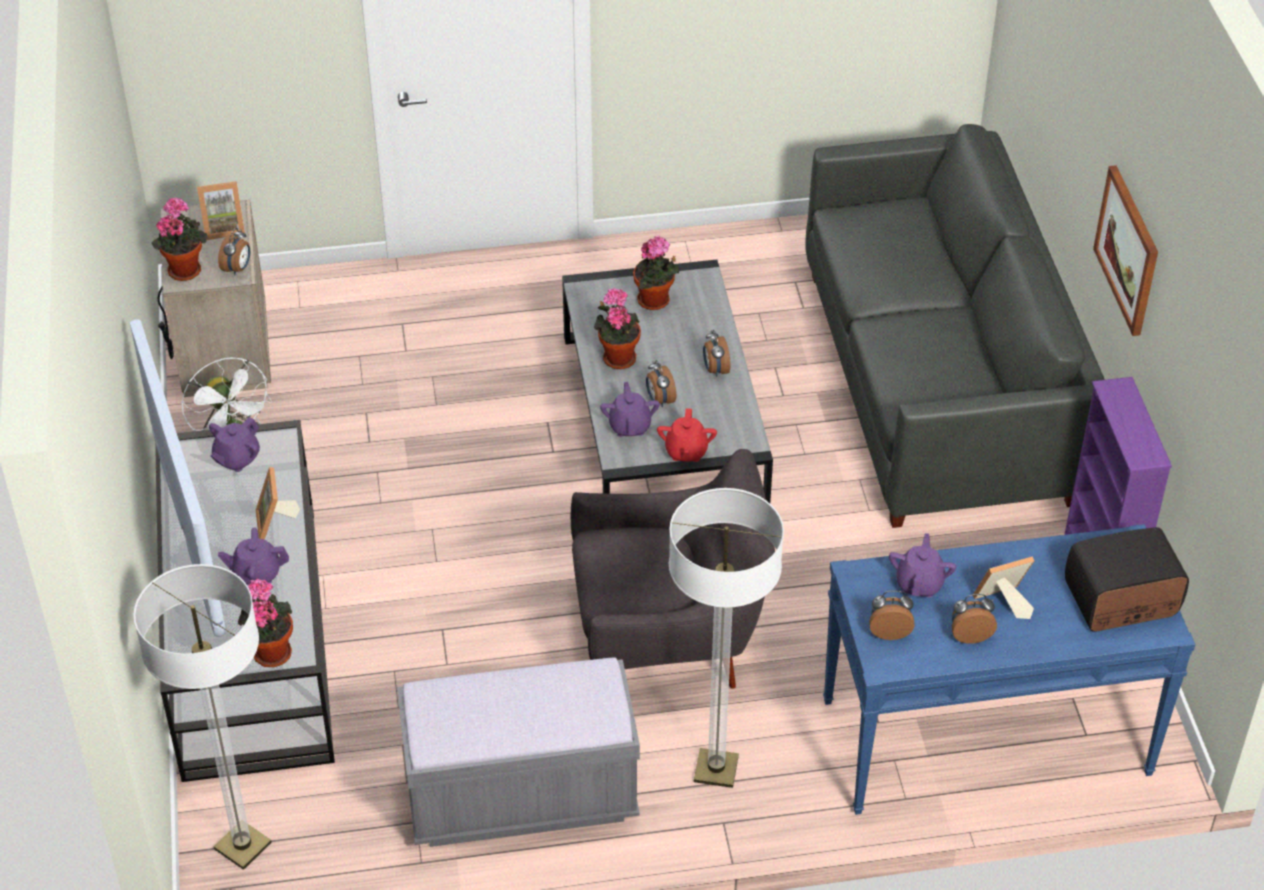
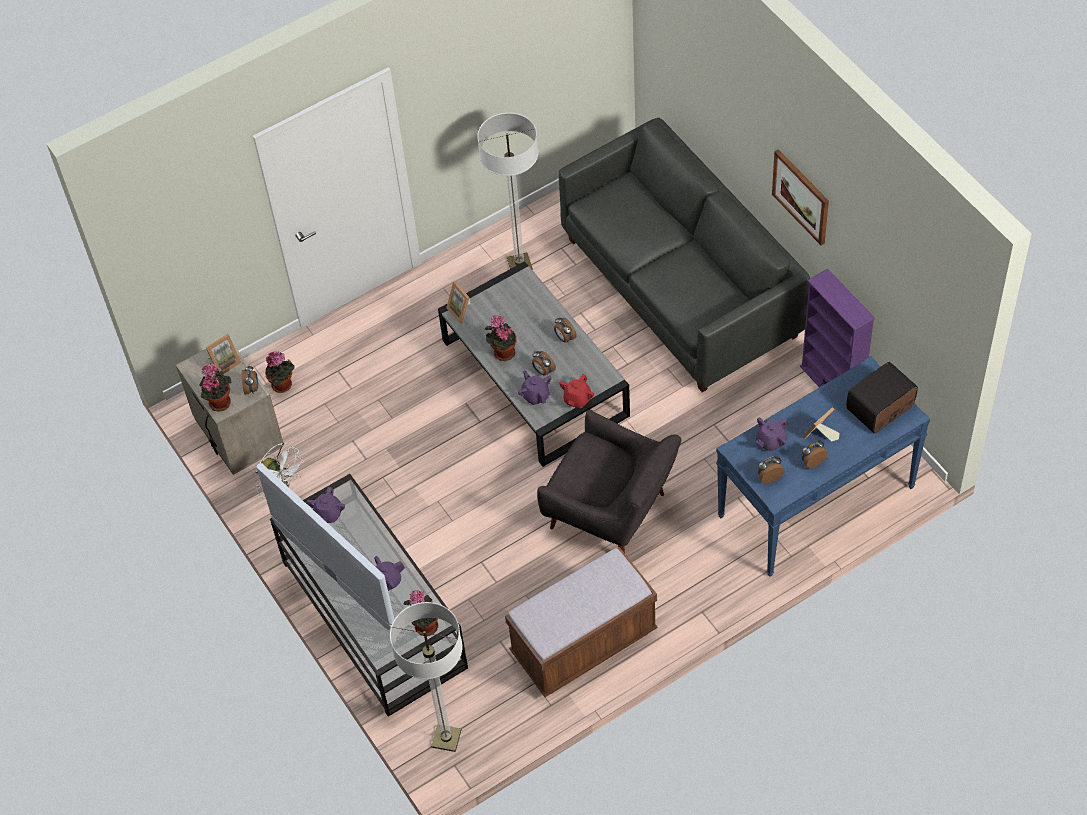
camera: 20 degrees left, 10 degrees up
picture frame [256,467,300,540] -> picture frame moved to [446,281,470,324]
grey bench [397,657,640,847] -> brown bench [505,547,658,697]
grey armchair [571,449,775,689] -> grey armchair turned 60 degrees clockwise [537,409,681,553]
potted plant [633,236,679,310] -> potted plant moved to [265,351,294,393]
red teapot [657,408,717,462] -> red teapot turned 45 degrees clockwise [559,374,594,408]
floor lamp [669,488,784,788] -> floor lamp moved to [477,113,539,270]
purple teapot [889,533,957,598] -> purple teapot turned 120 degrees counterclockwise [756,418,788,452]

